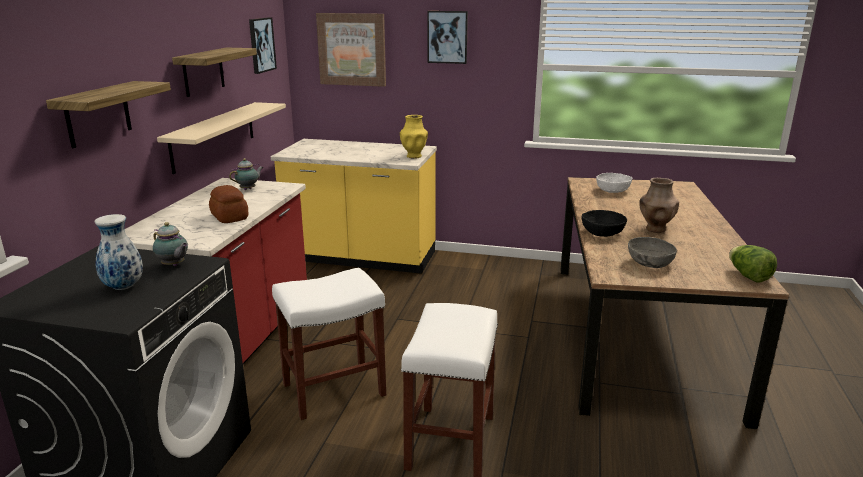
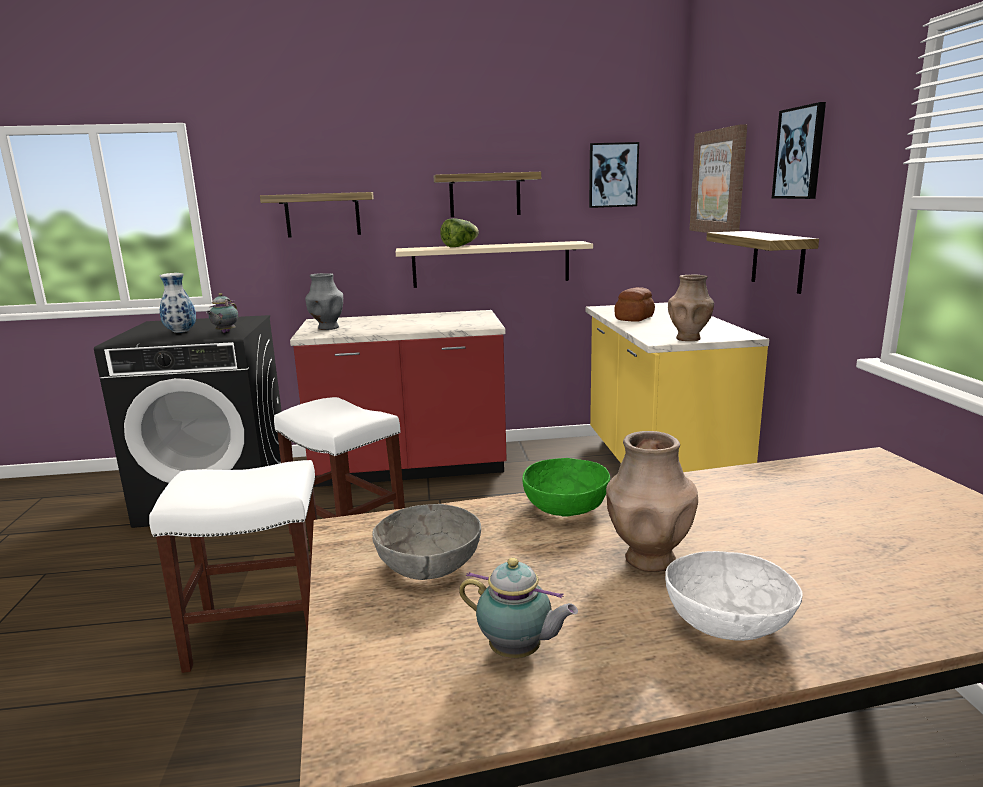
camera: 70 degrees right, 5 degrees down
bread [209,185,248,223] -> bread moved to [614,287,655,322]
teapot [229,158,264,190] -> teapot moved to [459,558,578,658]
yellow vase [400,115,428,159] -> brown vase [668,275,714,341]
black bowl [581,210,627,237] -> green bowl [523,458,610,517]
white bowl [596,173,632,193] -> white bowl moved to [665,551,803,641]
lettuce [729,245,777,283] -> lettuce moved to [440,218,479,247]
none -> grey vase [305,273,343,330]
none -> shelf [706,231,819,294]

